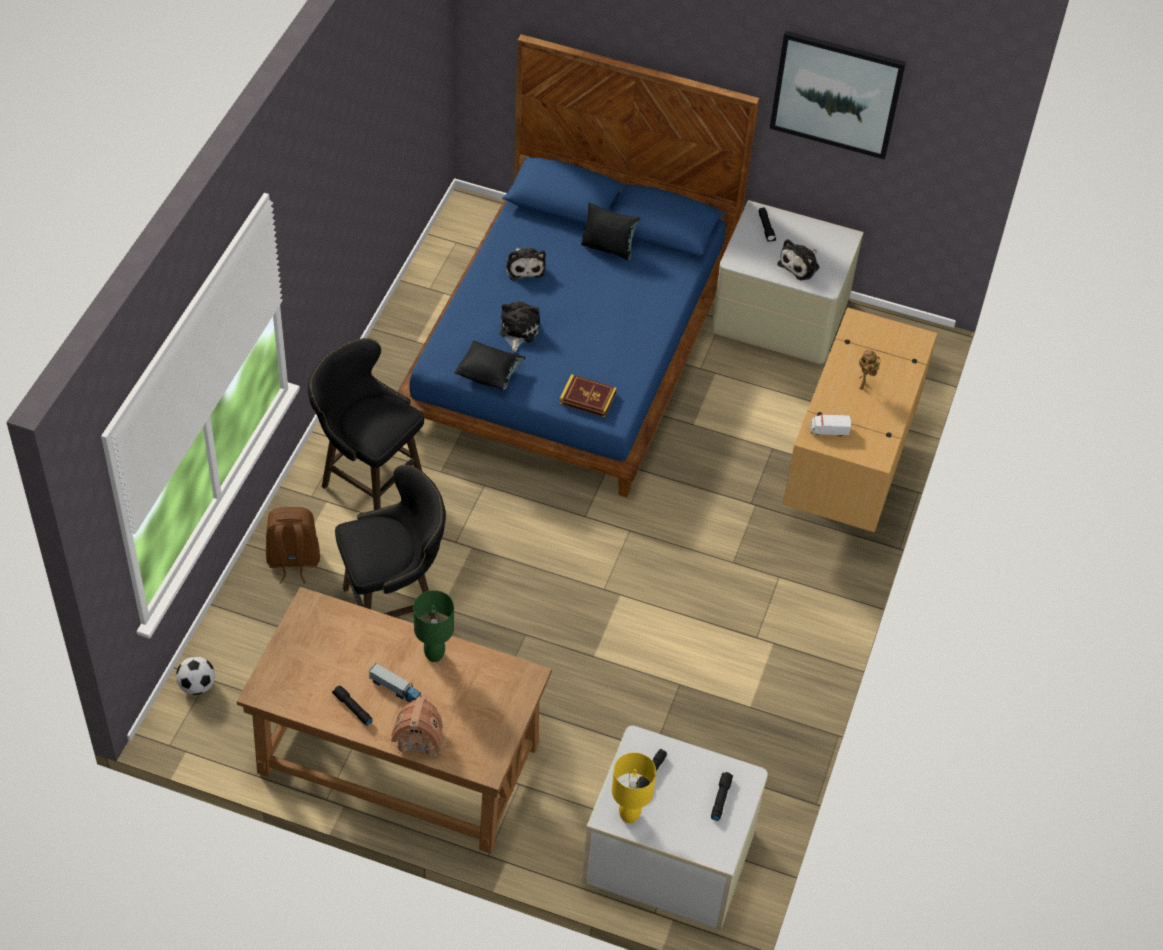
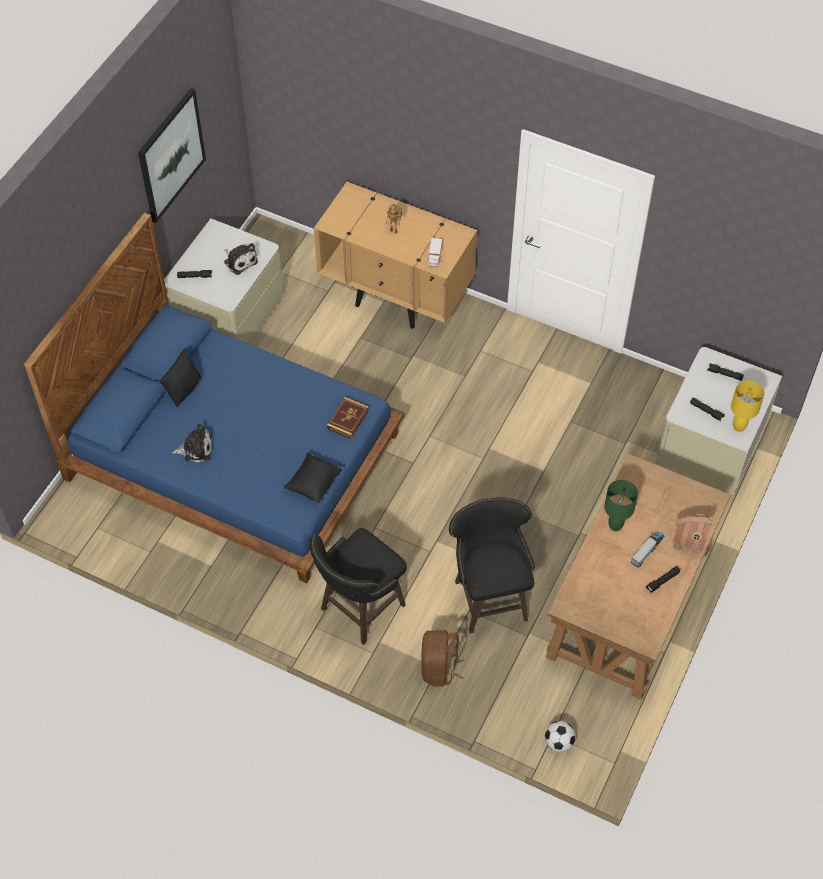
camera: 80 degrees left, 5 degrees up
plush toy [500,301,540,352] -> none

